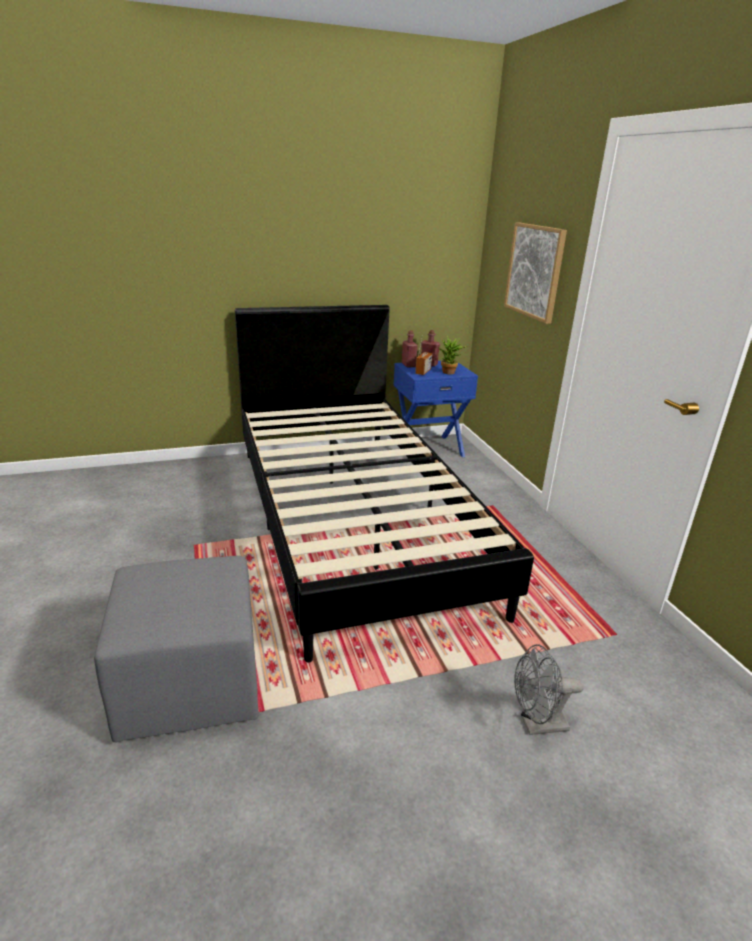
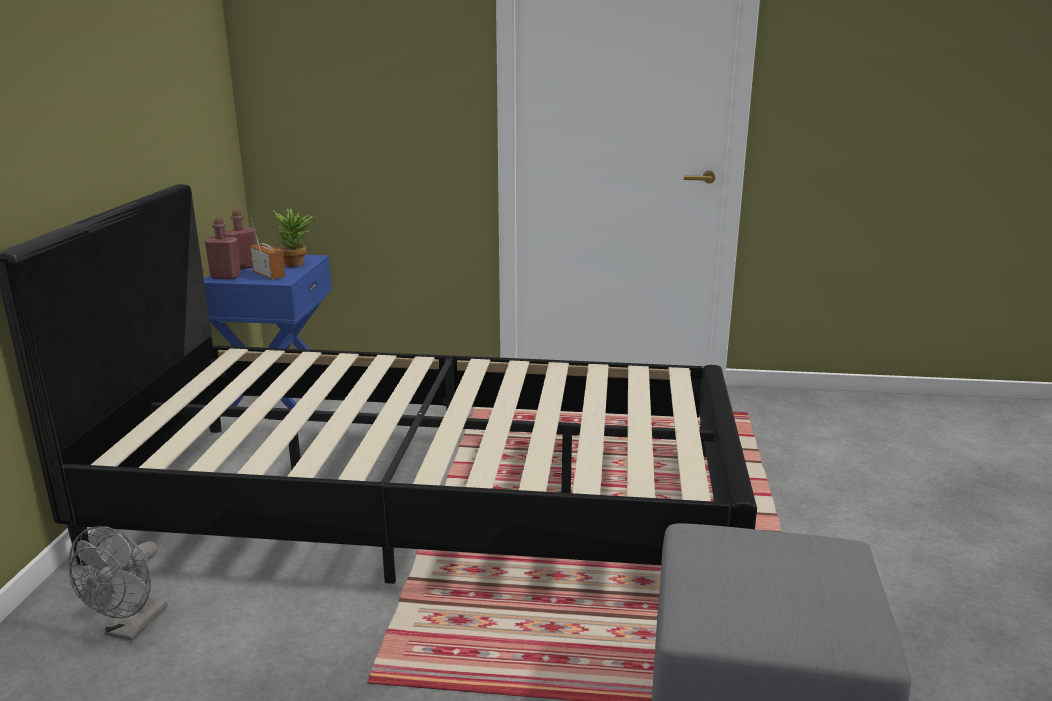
camera: 65 degrees left, 5 degrees down
picture [504,222,567,324] -> none
grey fan [514,644,584,735] -> grey fan moved to [69,526,167,641]

